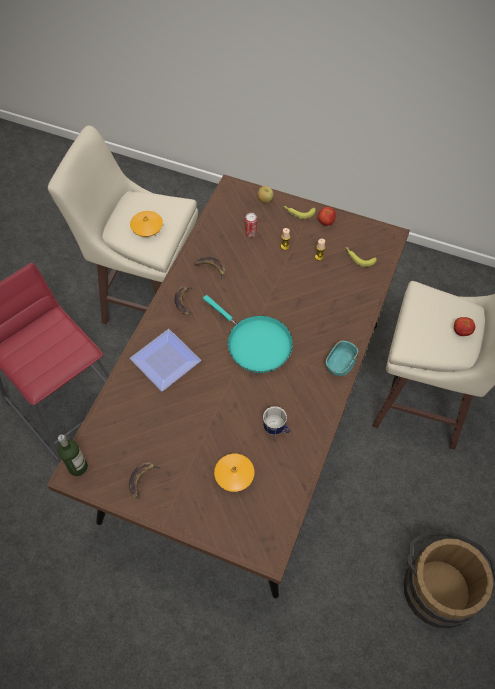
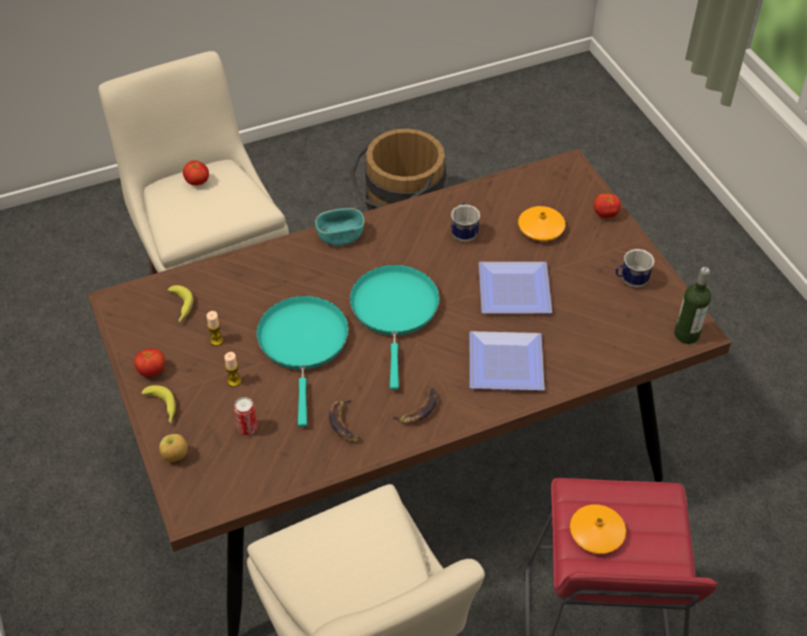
camera: 135 degrees left, 10 degrees down
banana [129,462,162,499] -> mug [616,249,654,287]
orange vase [130,211,163,237] -> orange vase moved to [570,504,626,554]
none -> turquoise frying pan [256,296,349,427]
none -> plate [479,262,552,313]
none -> tomato [594,193,621,218]

